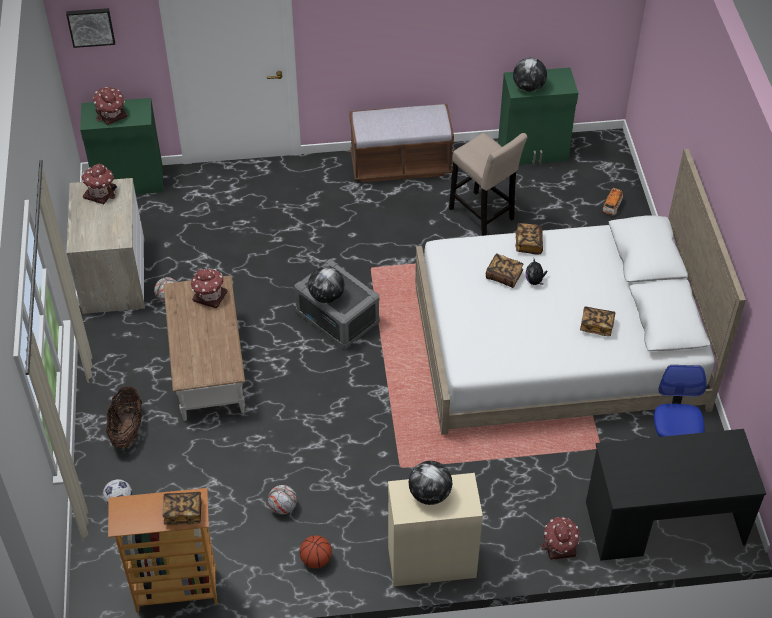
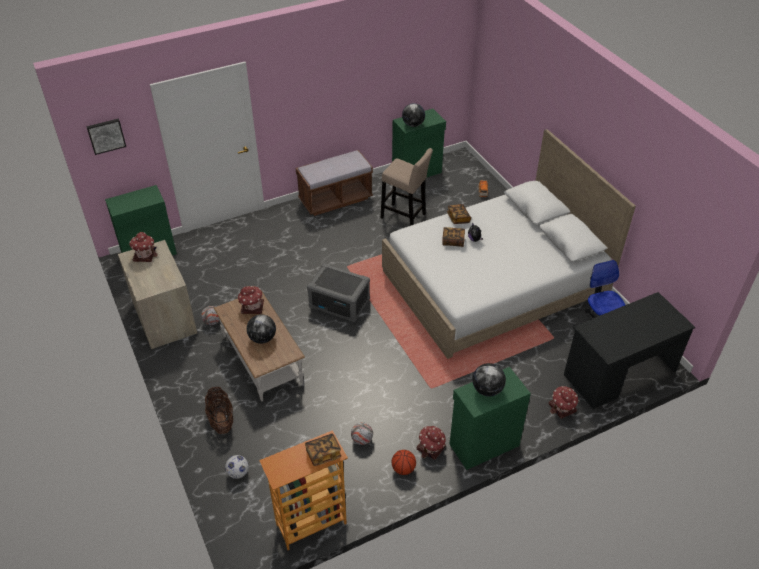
camera: 20 degrees left, 5 degrees down
toy house [93,87,127,125] -> toy house moved to [416,426,446,460]
globe [308,266,345,303] -> globe moved to [247,314,276,344]
beige cabinet [388,473,483,586] -> green cabinet [449,367,531,470]
book [580,306,615,336] -> none

